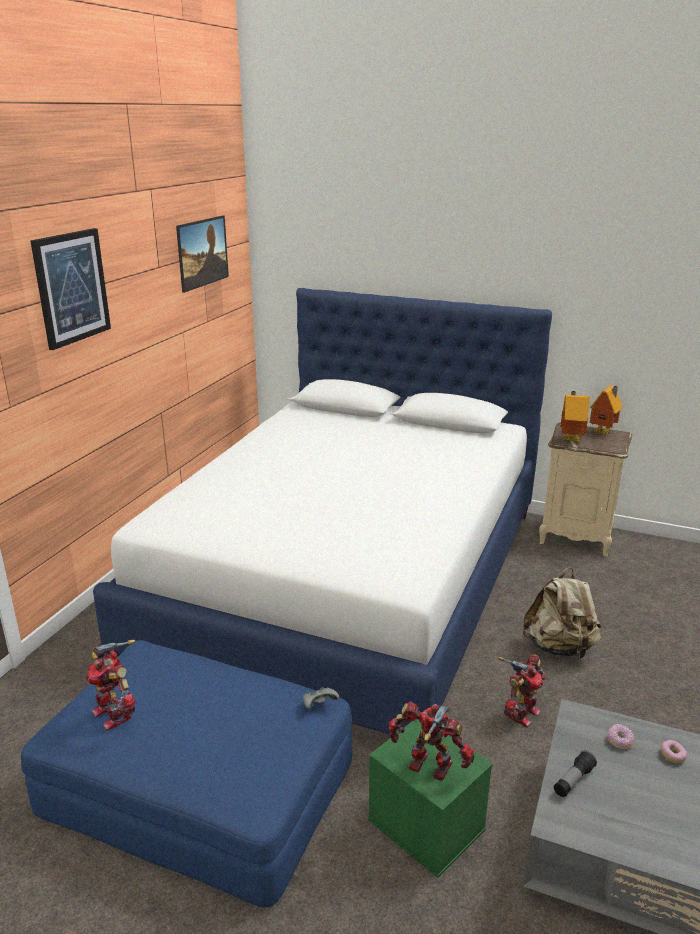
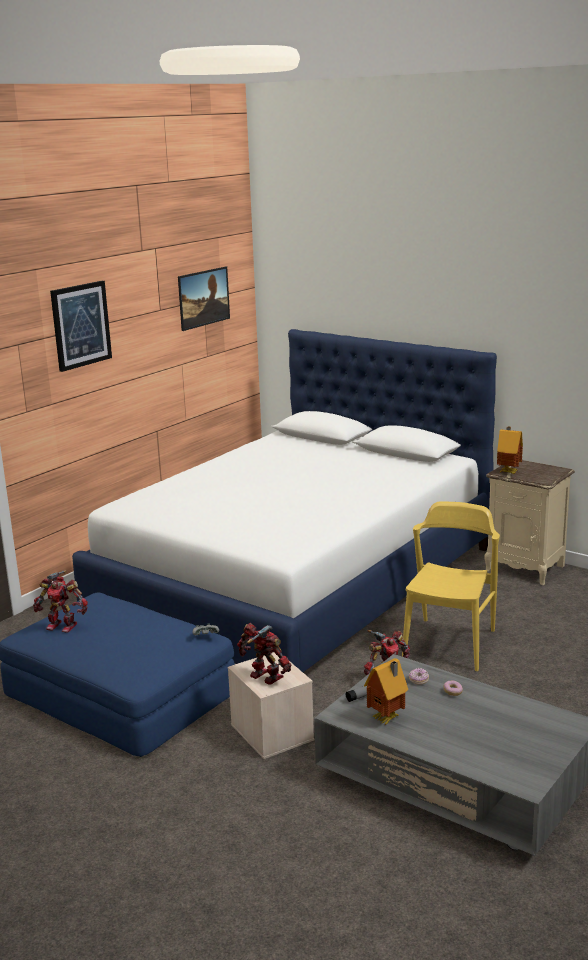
camera: 15 degrees right, 5 degrees down
toy robot [85,640,136,730] -> toy robot turned 45 degrees counterclockwise [33,570,88,633]
green storage box [368,719,493,878] -> beige storage box [228,652,314,759]
beige backpack [522,568,601,660] -> yellow chair [402,501,500,671]
toy house [590,385,623,435] -> toy house moved to [364,658,408,725]

